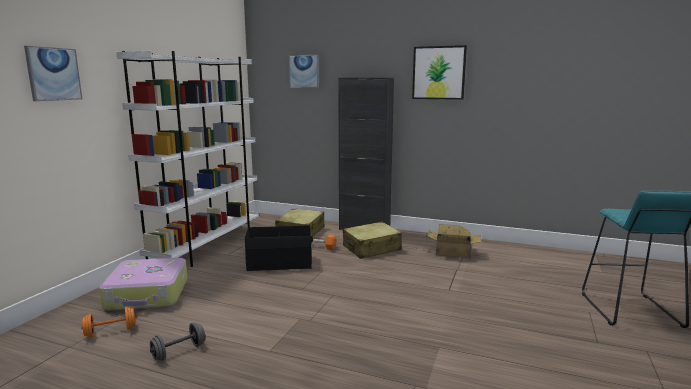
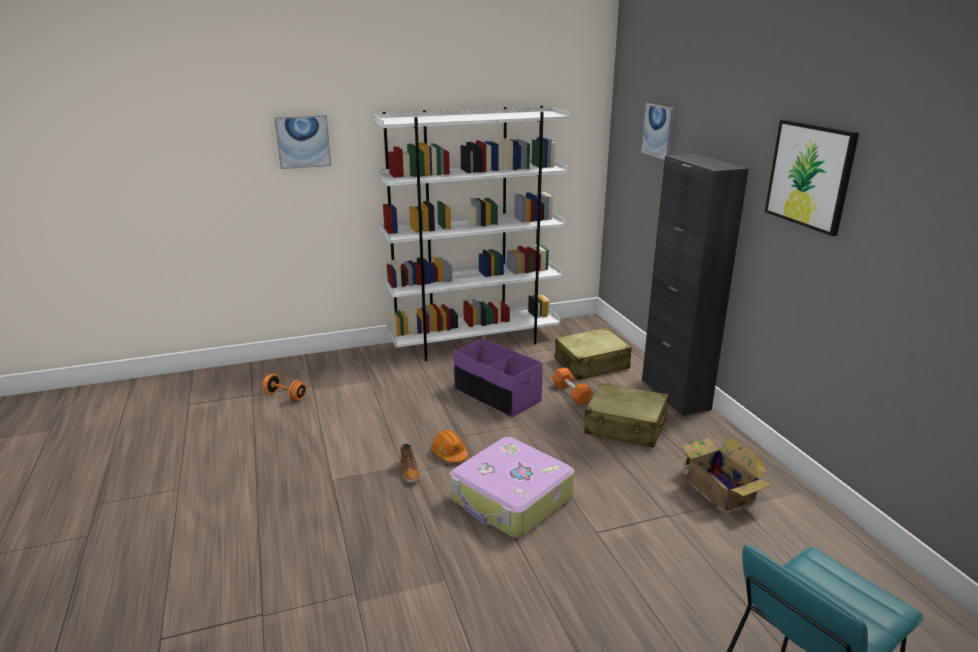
camera: 50 degrees right, 10 degrees up
suitcase [99,258,187,311] -> suitcase moved to [450,437,574,538]
grey dumbbell [150,322,205,361] -> none
black storage box [245,225,313,271] -> purple storage box [454,338,543,417]
none -> boot [400,443,421,483]
none -> orange hard hat [431,430,468,462]

